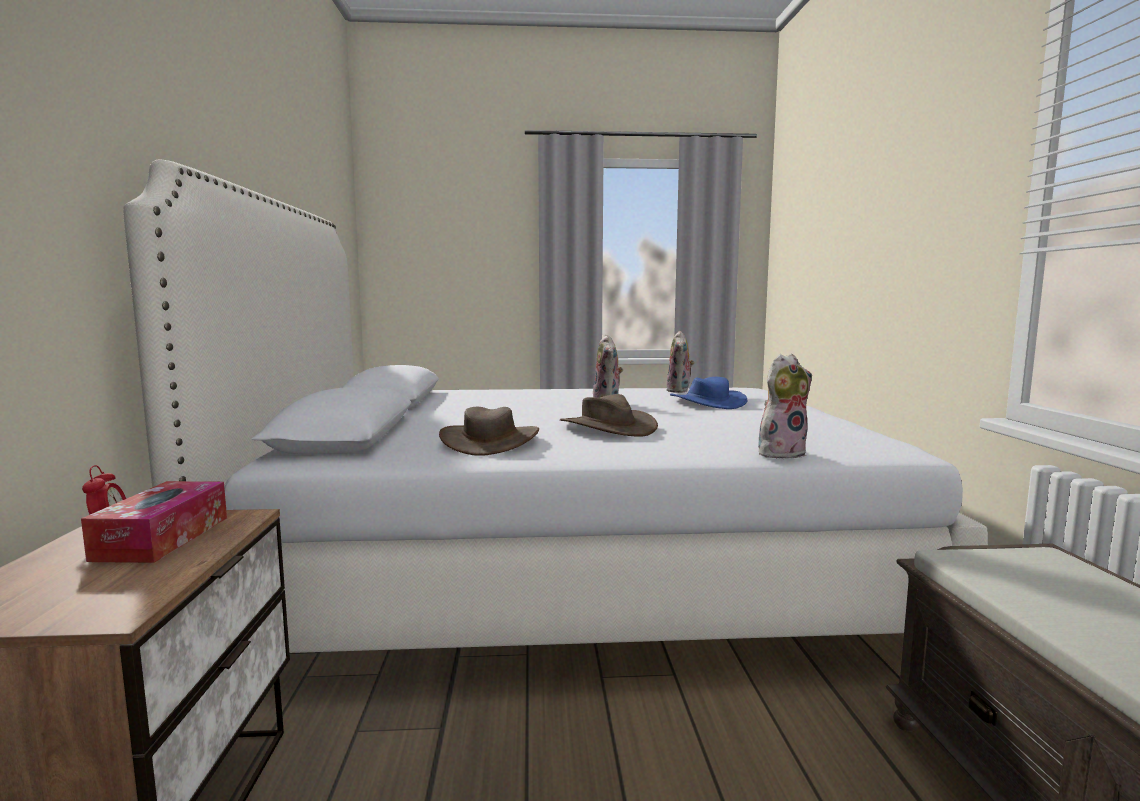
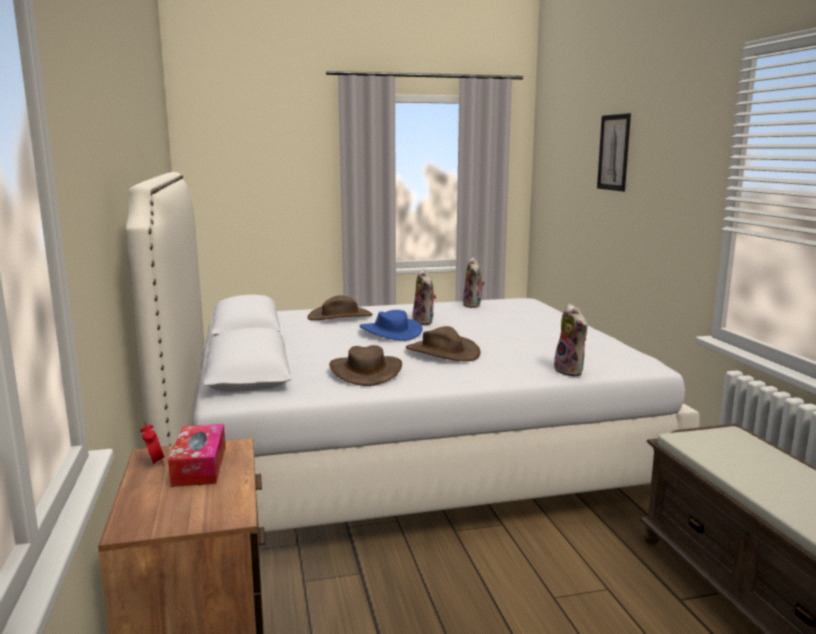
camera: 10 degrees left, 5 degrees up
blue hat [670,377,747,409] -> blue hat moved to [360,310,422,341]
plush toy [758,354,812,459] -> plush toy turned 105 degrees clockwise [554,304,587,376]
none -> brown hat [307,295,373,320]
none -> picture [597,113,631,191]

